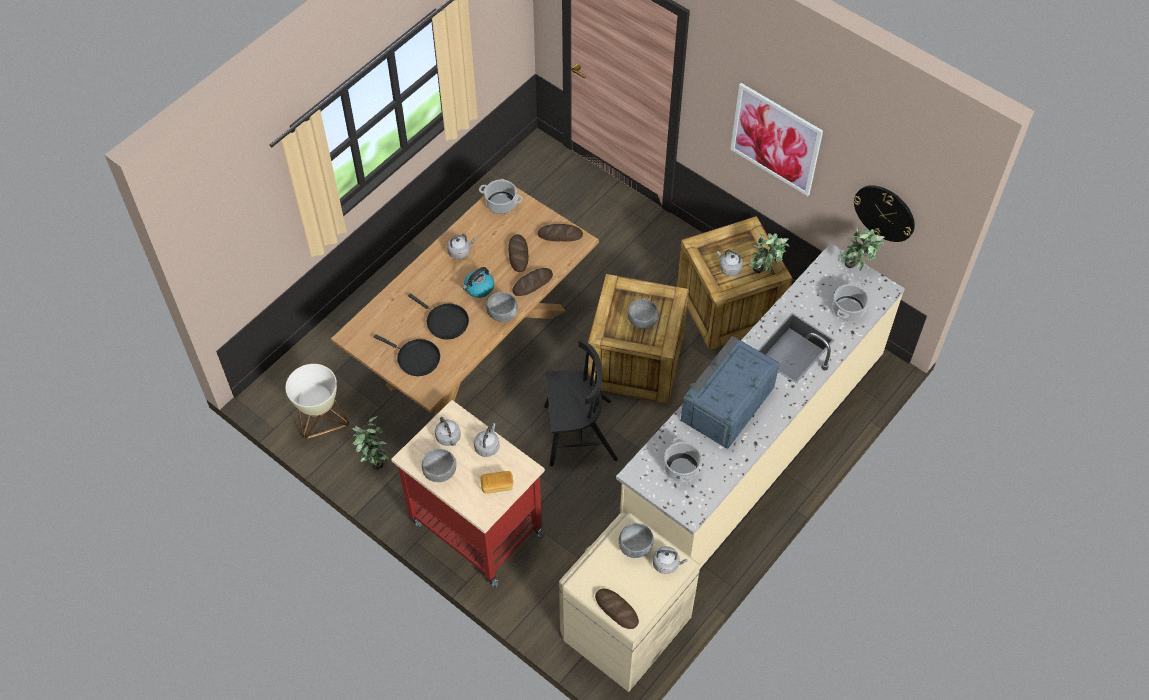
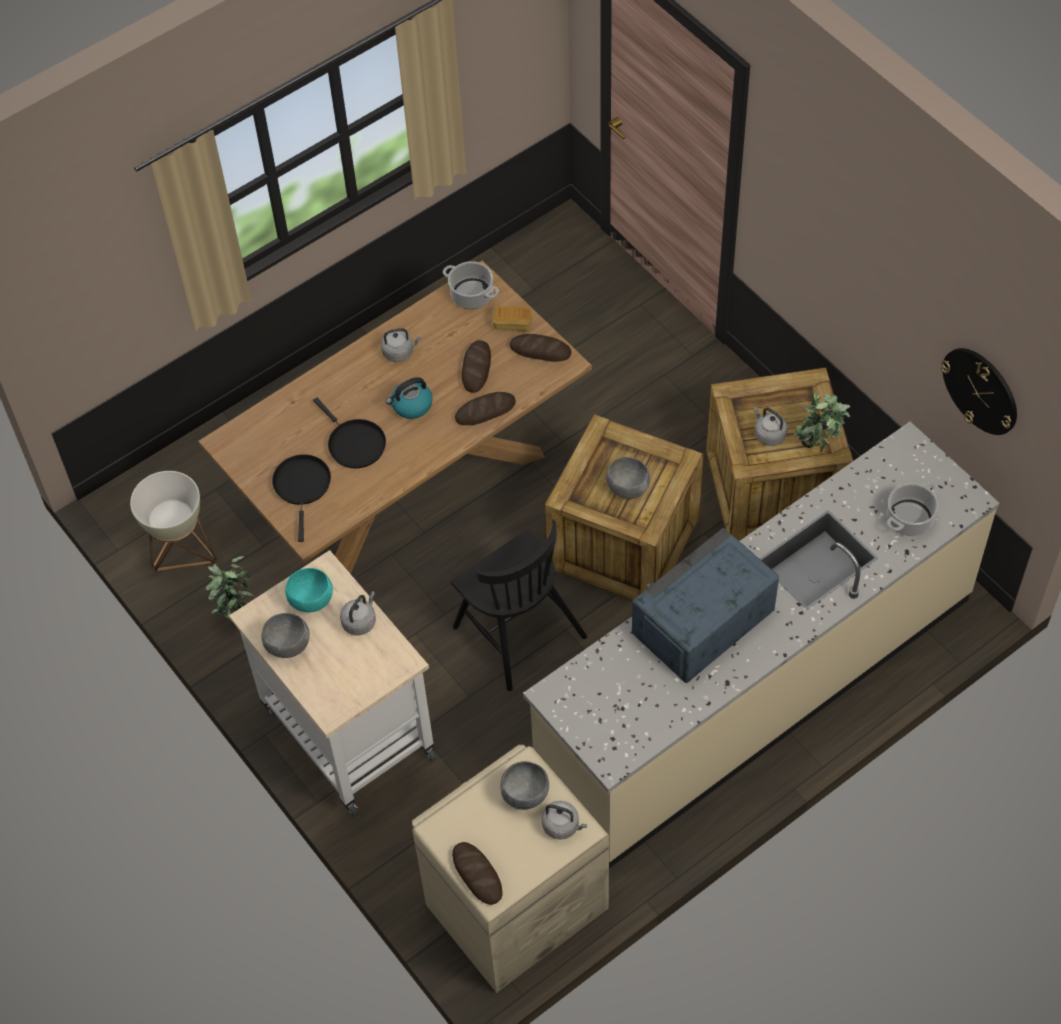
camera: 15 degrees right, 0 degrees up
black frying pan [374,334,440,376] -> black frying pan turned 135 degrees counterclockwise [272,454,331,542]
red cart [391,400,545,588] -> white cart [229,550,436,817]
grey kettle [435,417,461,446] -> turquoise bowl [285,568,333,612]
bread [480,471,513,494] -> bread moved to [492,306,532,331]
grey bowl [486,292,518,322] -> none
black chair [544,340,618,466] -> black chair turned 45 degrees clockwise [450,519,587,691]
cooking pot [664,437,702,484] -> none
picture [730,83,823,196] -> none
potted plant [840,226,884,271] -> none

